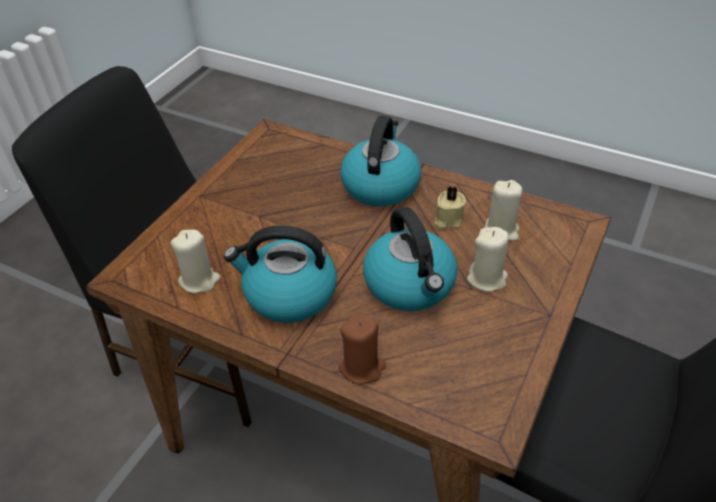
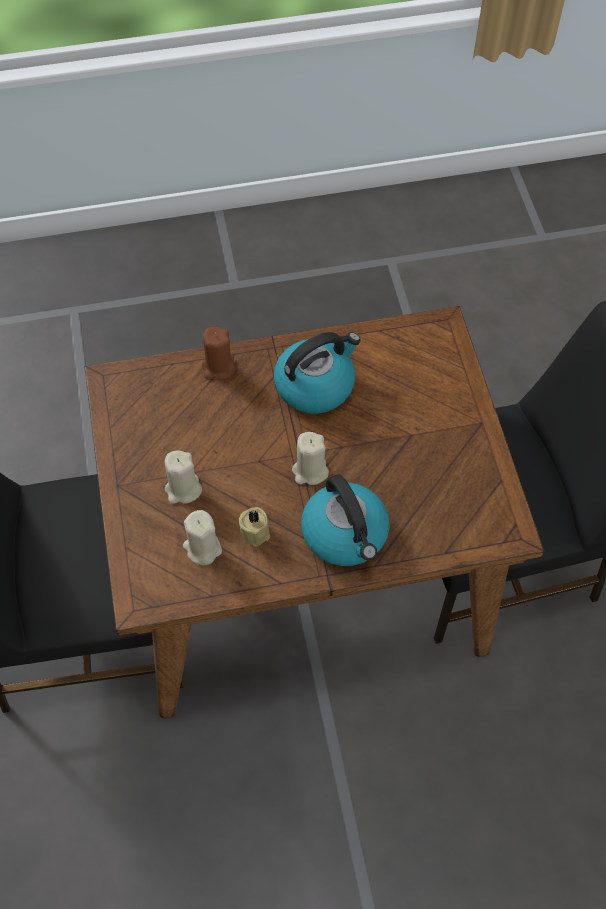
camera: 140 degrees right, 15 degrees up
beige candle [171,230,221,293] -> beige candle moved to [292,432,329,485]
kettle [363,207,458,311] -> none

